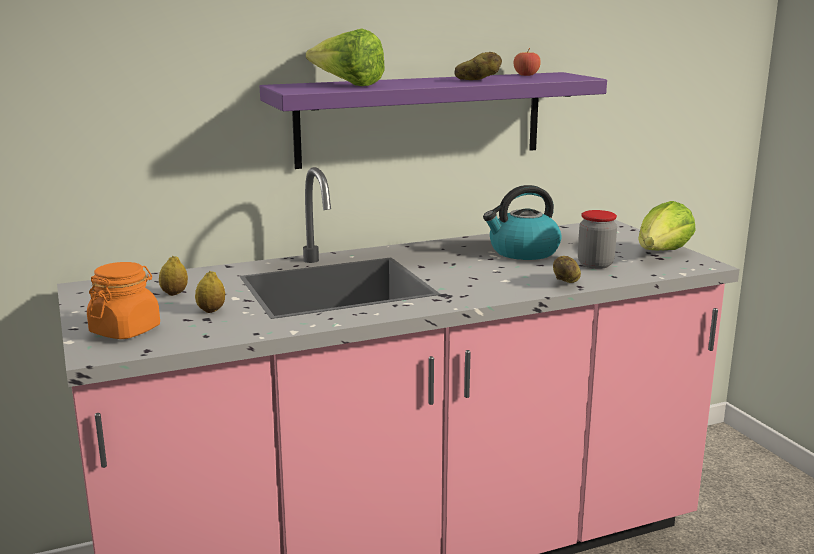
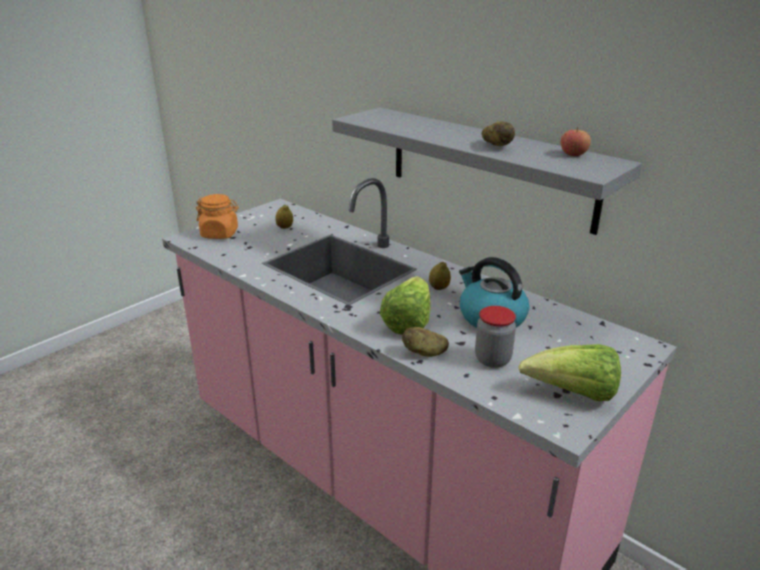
camera: 65 degrees right, 10 degrees up
lemon [195,271,225,313] -> lemon moved to [429,261,451,290]
purple shelf [260,72,607,169] -> grey shelf [332,107,642,235]
lettuce [306,28,385,86] -> lettuce moved to [380,276,431,335]

